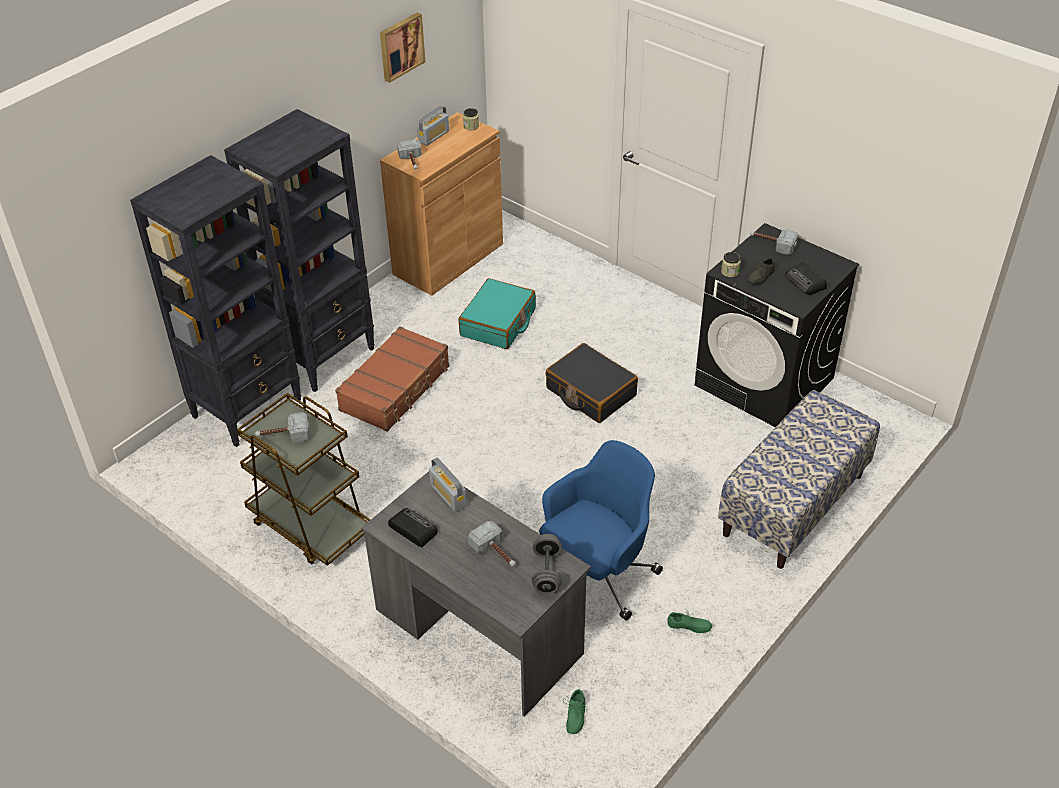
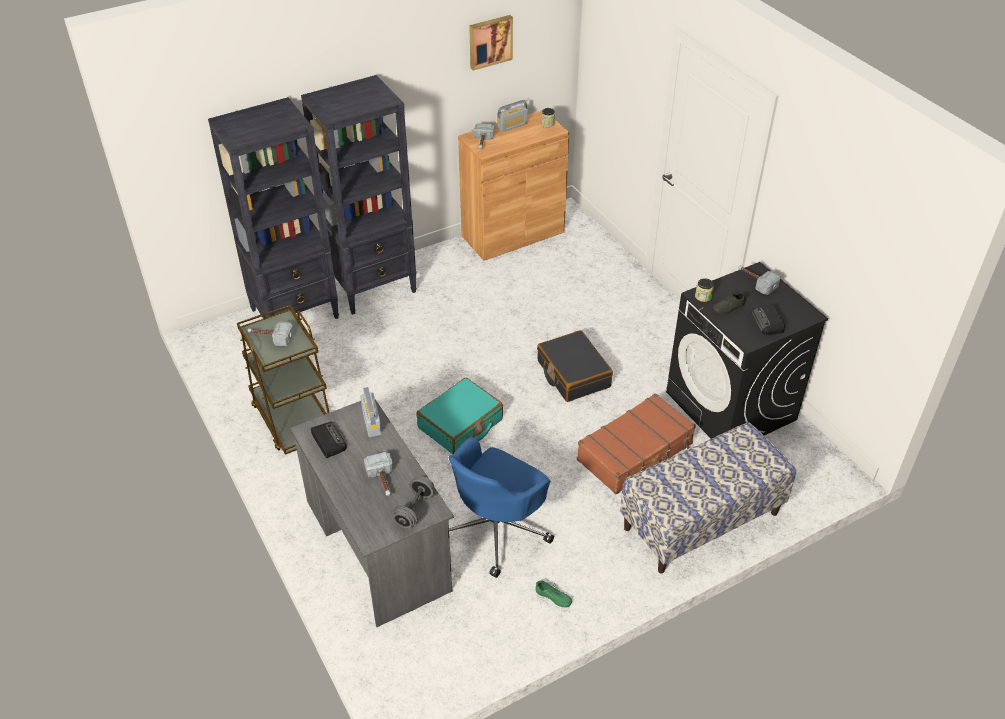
camera: 20 degrees right, 0 degrees up
brown suitcase [335,326,449,432] -> brown suitcase moved to [577,393,696,494]
turquoise suitcase [458,278,536,349] -> turquoise suitcase moved to [416,378,503,454]
blue office chair [539,440,663,621] -> blue office chair turned 150 degrees clockwise [449,437,554,578]
green shoe [563,689,587,734] -> none

